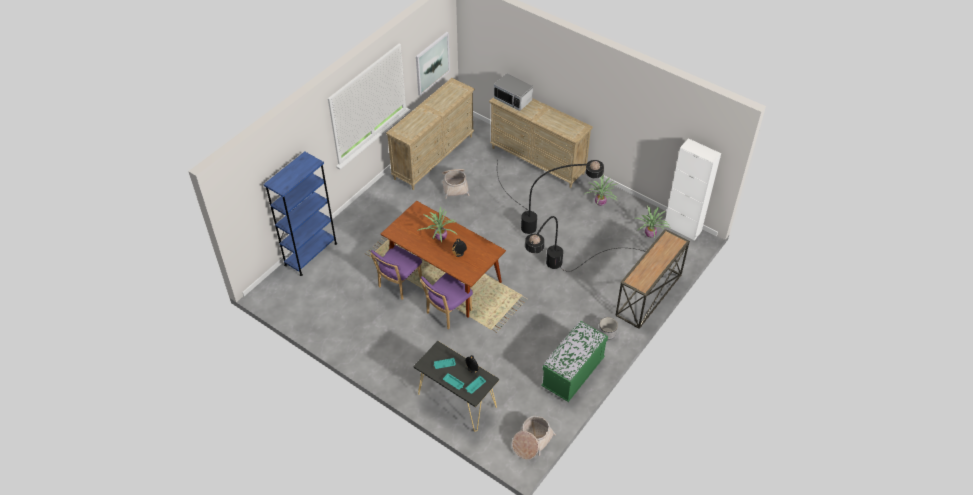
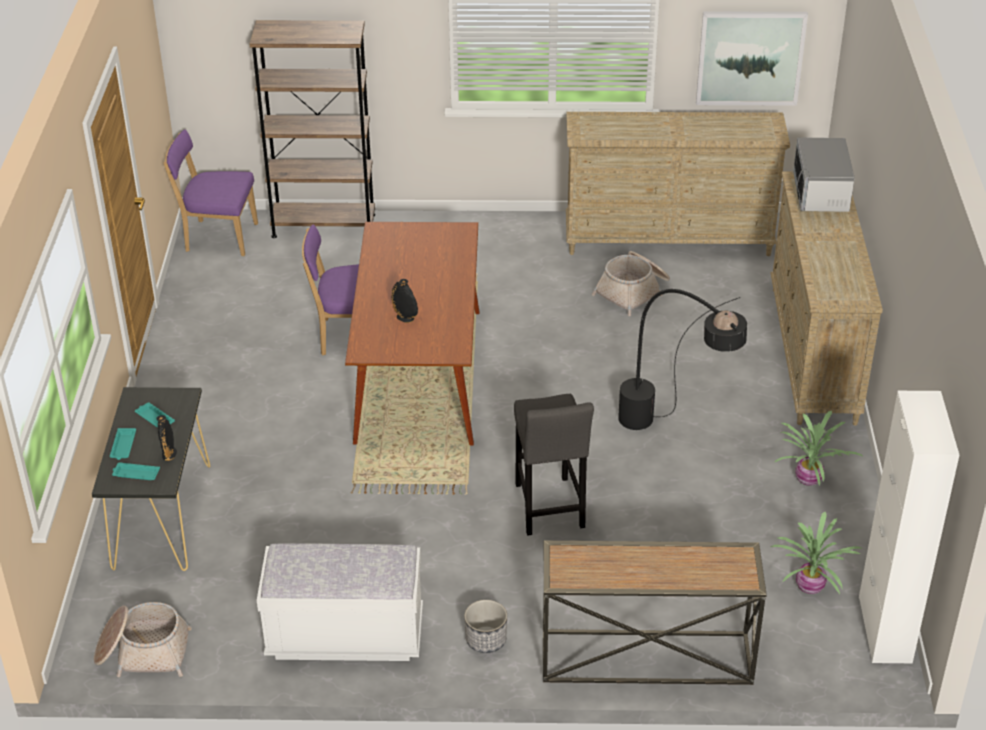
camera: 55 degrees right, 10 degrees down
blue bookcase [263,151,337,276] -> brown bookcase [250,20,375,238]
potted plant [417,207,457,243] -> none
purple chair [420,273,473,330] -> purple chair moved to [163,129,258,256]
black floor lamp [525,216,646,272] -> grey stool [514,394,594,536]
green bench [541,321,608,402] -> white bench [257,543,423,661]

